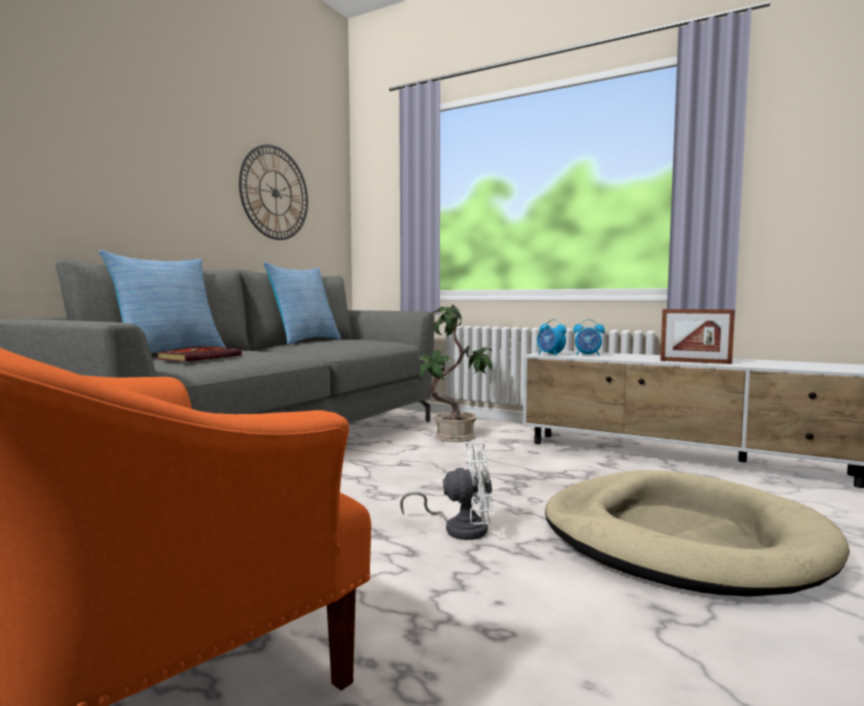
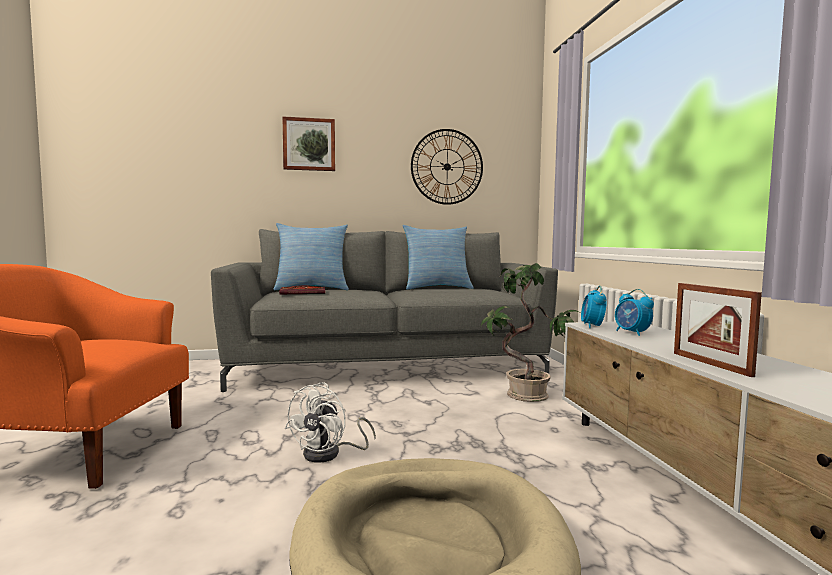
camera: 50 degrees right, 0 degrees up
white fan [400,442,493,540] -> white fan turned 60 degrees clockwise [285,382,376,463]
none -> picture [282,116,335,171]

